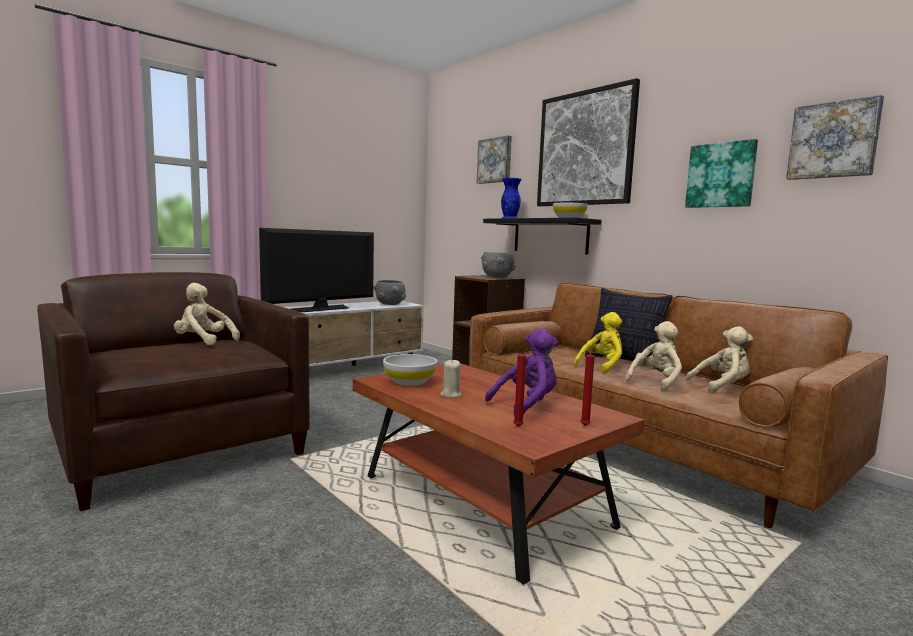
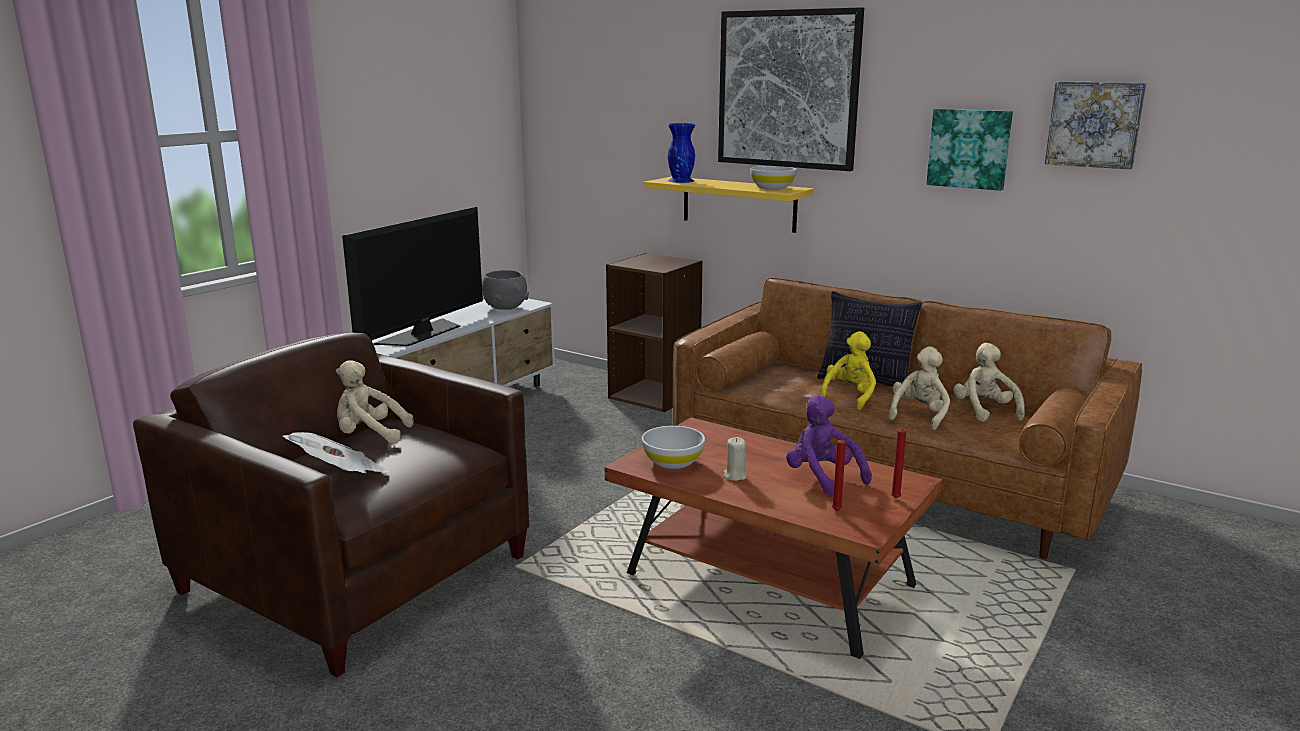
camera: 15 degrees left, 10 degrees up
picture [477,135,512,184] -> none
grey bowl [481,252,516,278] -> none
black shelf [483,218,602,255] -> yellow shelf [643,177,814,233]
purple plush toy [485,328,558,415] -> purple plush toy turned 75 degrees counterclockwise [786,395,872,495]
beige plush toy [686,327,753,393] -> beige plush toy turned 75 degrees counterclockwise [953,343,1025,422]
none -> newspaper [283,432,390,473]

